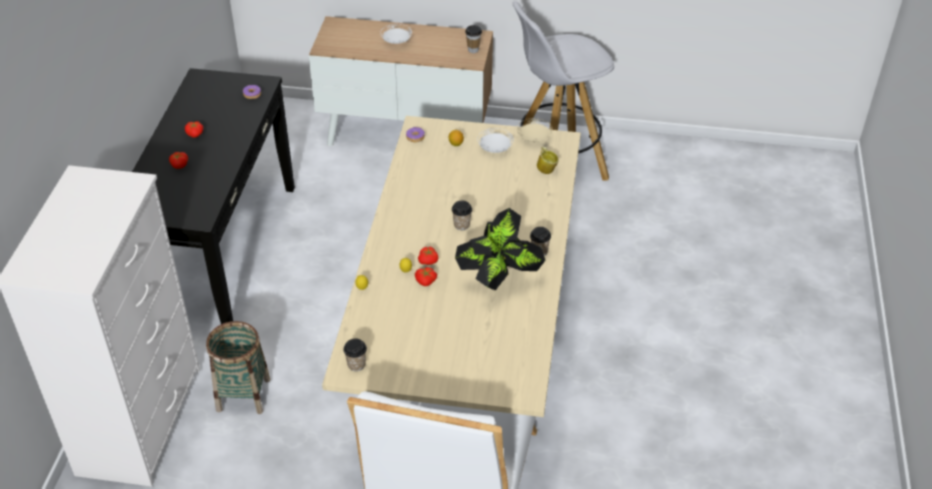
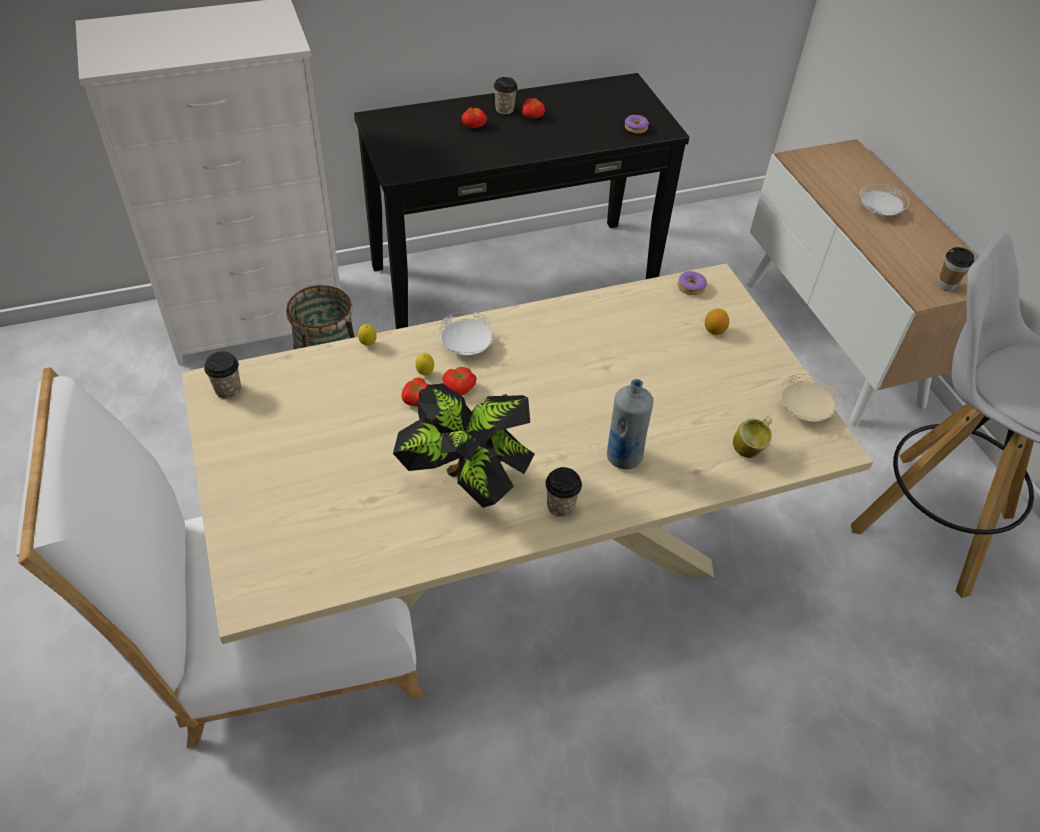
camera: 60 degrees right, 5 degrees up
cup [452,201,472,230] -> cup moved to [494,77,518,114]
white plate [477,128,514,153] -> white plate moved to [437,311,497,355]
none -> grey bottle [607,379,653,469]

